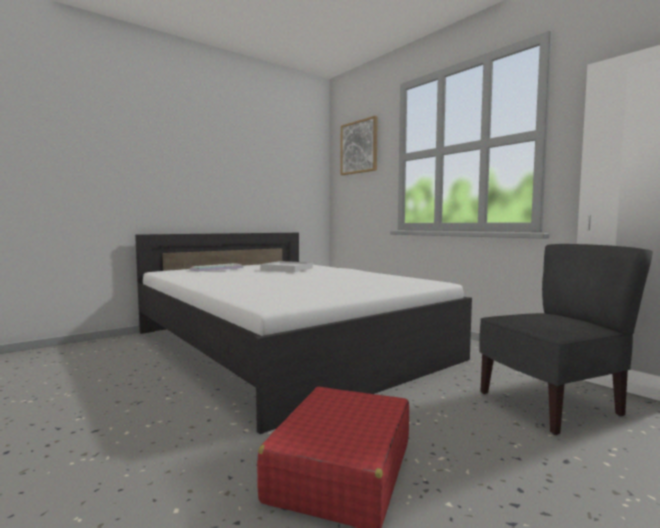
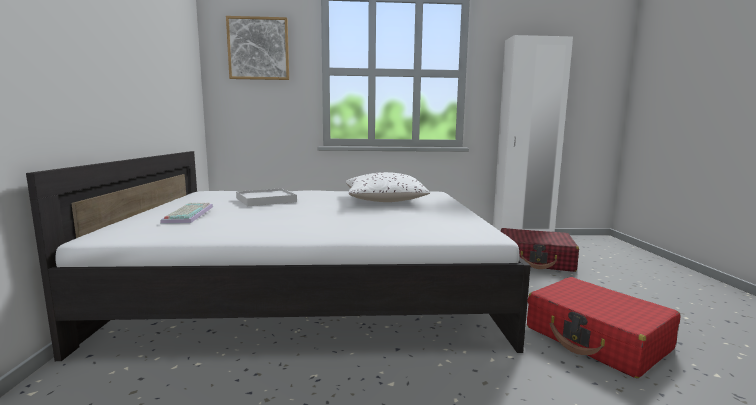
camera: 55 degrees left, 5 degrees up
grey chair [479,244,653,435] -> red suitcase [501,228,579,272]
none -> white pillow [346,172,430,202]

